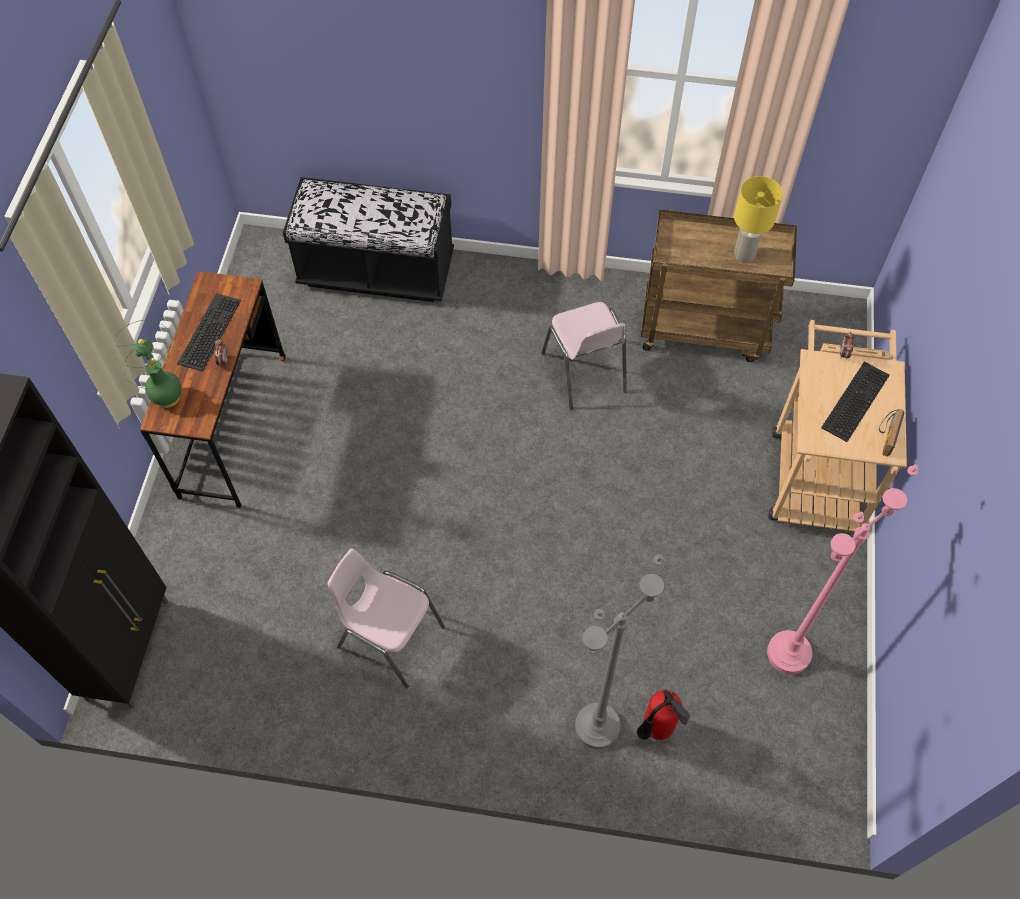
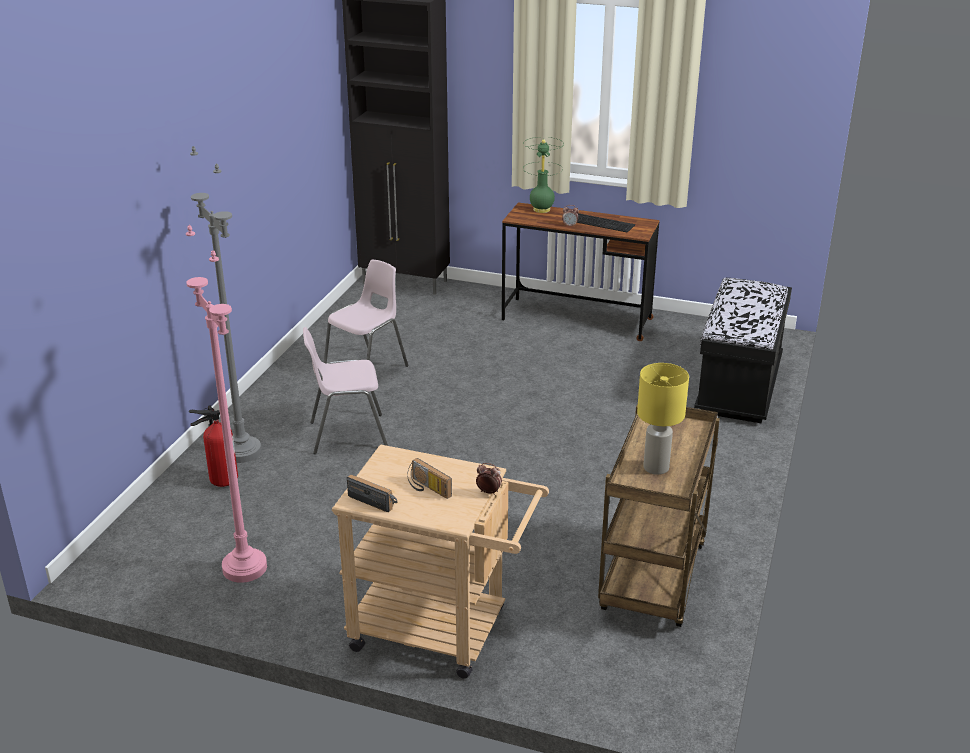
camera: 100 degrees right, 30 degrees down
pink chair [542,302,627,410] -> pink chair moved to [303,327,388,454]
keyboard [821,362,890,442] -> radio [407,458,452,499]

